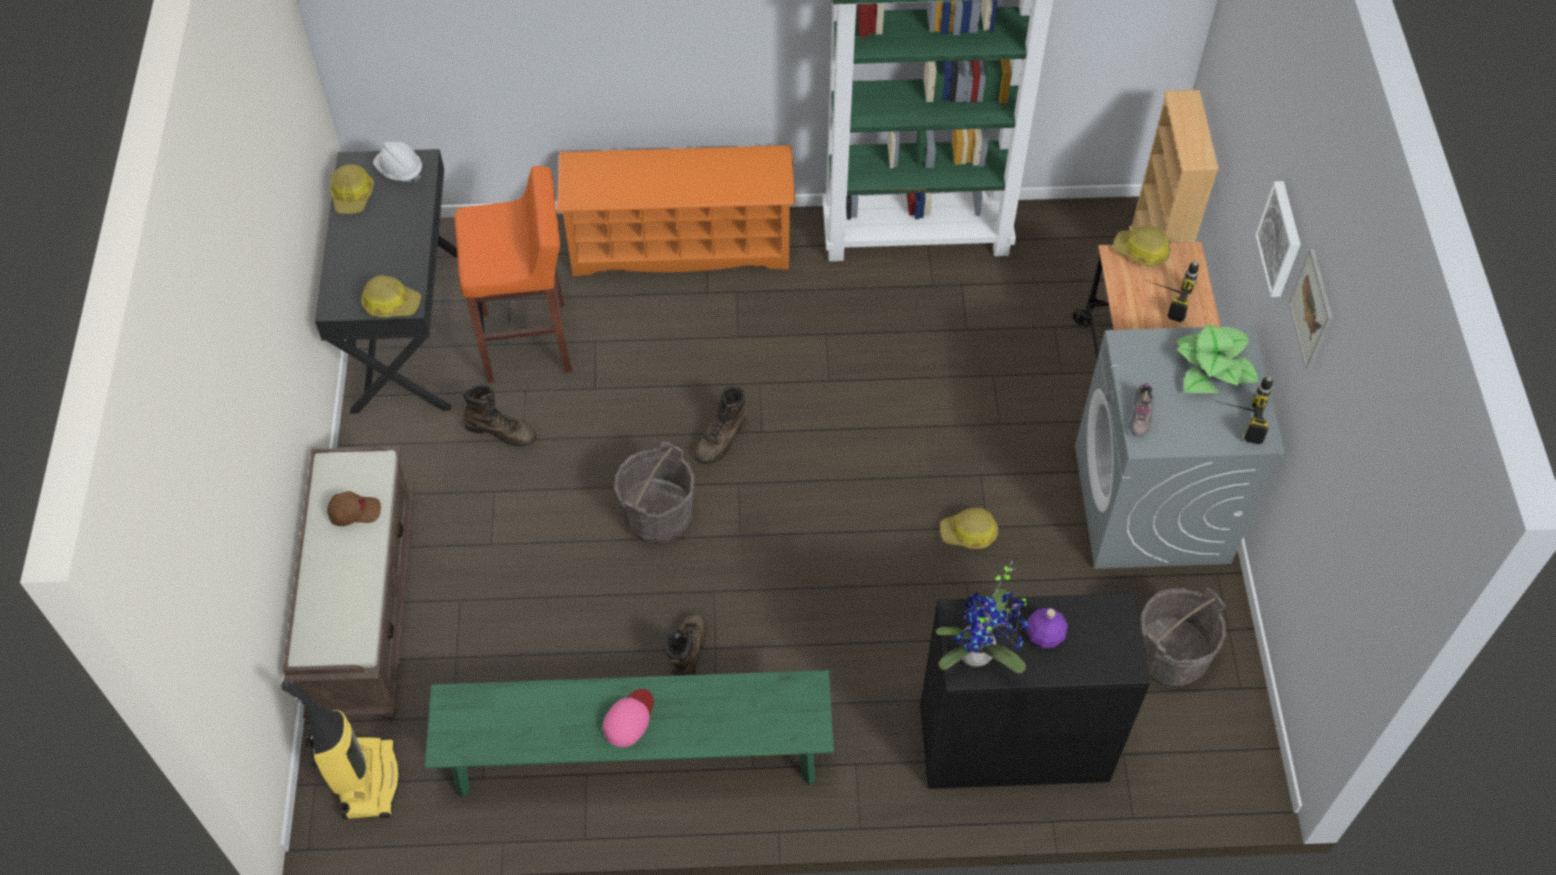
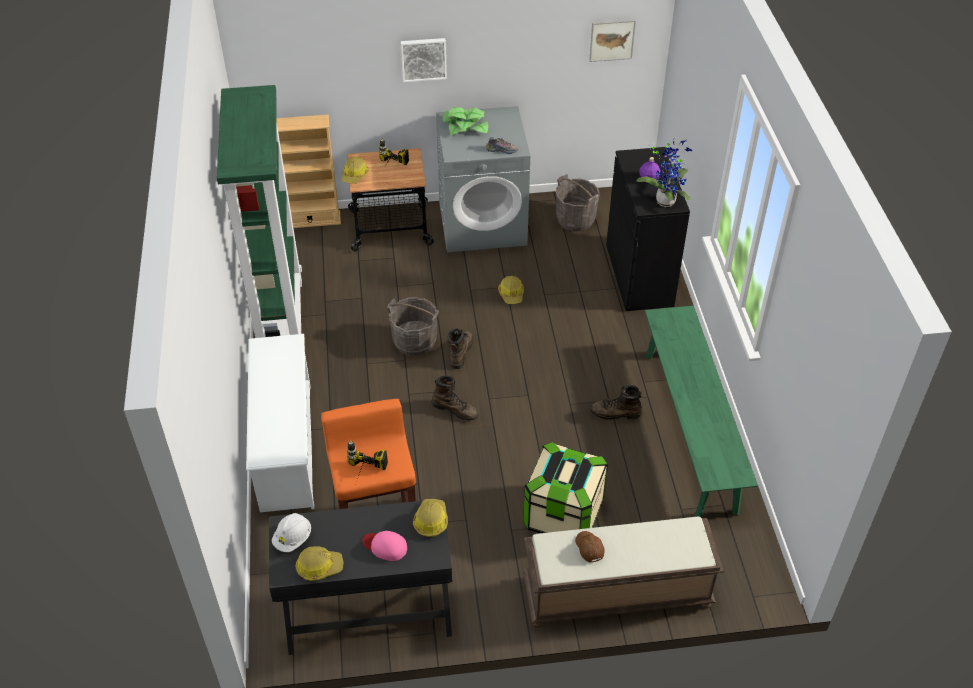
camera: 95 degrees left, 10 degrees down
vacuum cleaner [282,680,400,820] -> none
brown boot [463,385,536,447] -> brown boot moved to [447,328,473,369]
orange shoe rack [557,145,795,276] -> white shoe rack [246,334,314,512]
pink cap [603,689,654,747] -> pink cap moved to [363,531,407,561]
grey bucket [614,442,694,544] -> grey bucket moved to [387,297,439,356]
power drill [1215,376,1273,445] -> power drill moved to [347,441,388,480]
picture [1289,249,1333,370] -> picture moved to [589,20,636,62]
none -> storage box [523,442,608,533]

